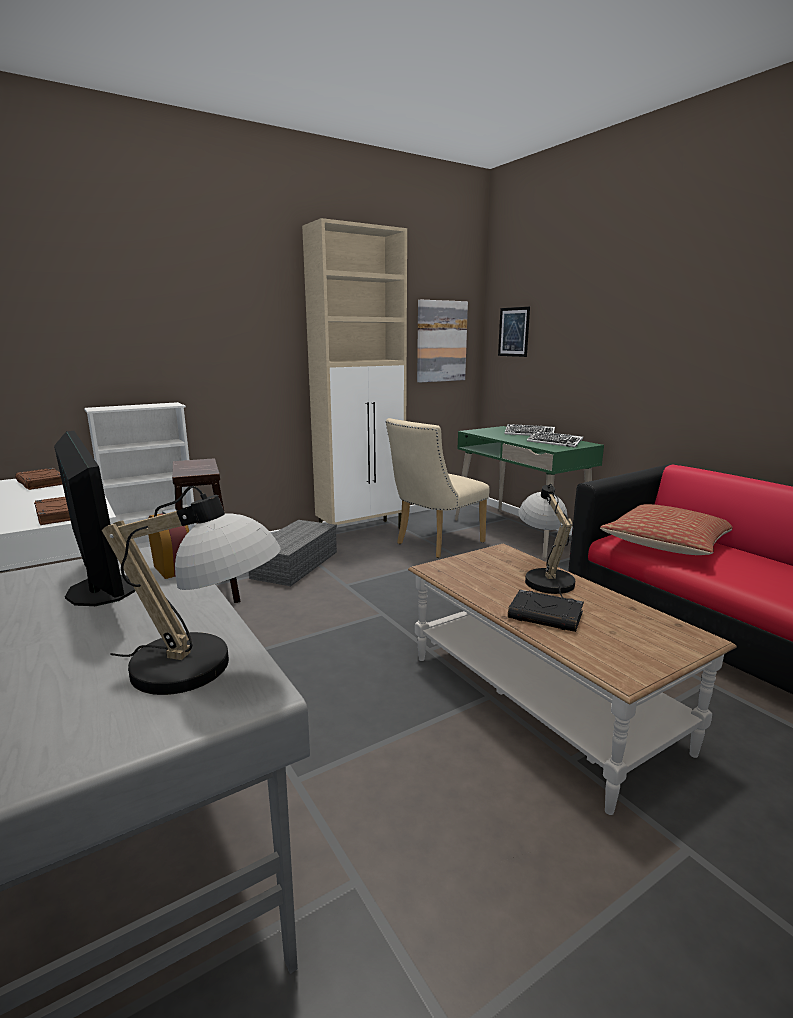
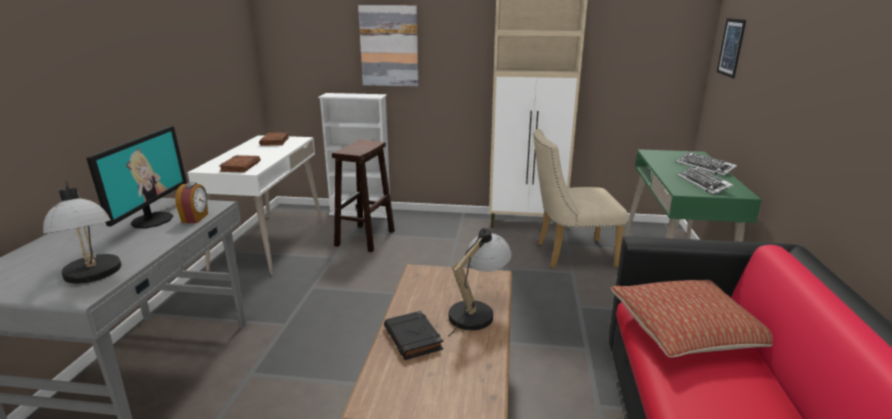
camera: 40 degrees right, 5 degrees up
grey storage box [249,520,337,586] -> none
picture [417,300,468,382] -> picture moved to [358,5,419,87]

